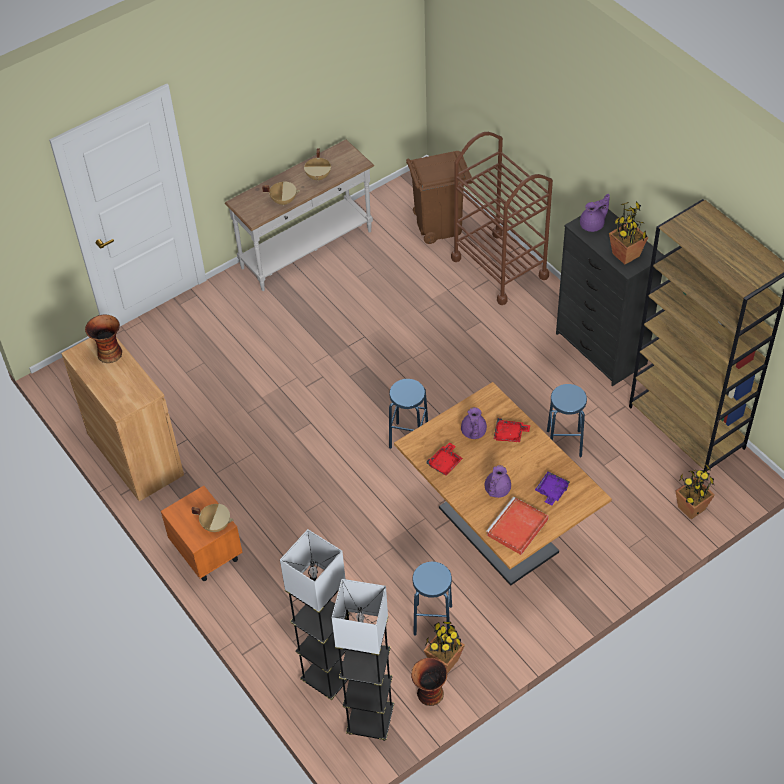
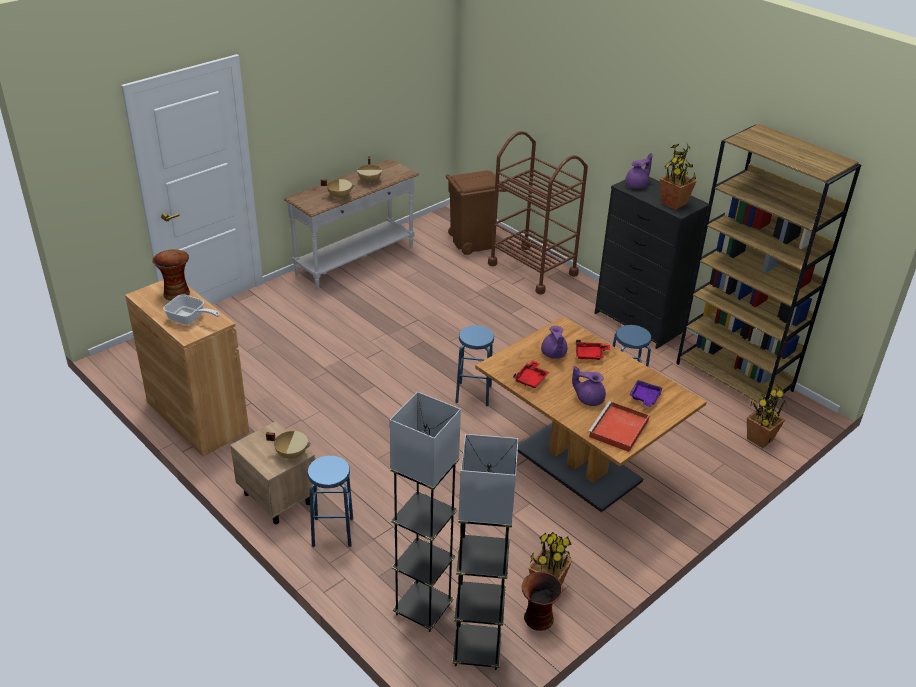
camera: 10 degrees left, 15 degrees down
orange nightstand [161,486,243,581] -> beige nightstand [230,421,315,524]
blue stool [412,562,452,635] -> blue stool moved to [307,456,353,547]
purple teapot [485,465,511,498] -> purple teapot turned 90 degrees clockwise [572,366,606,406]
none -> frying pan [163,294,220,325]

